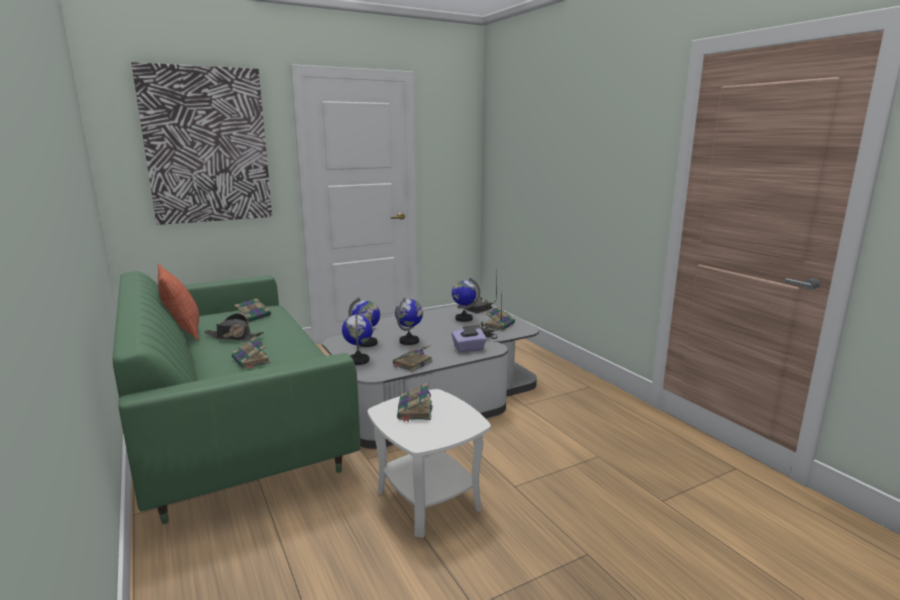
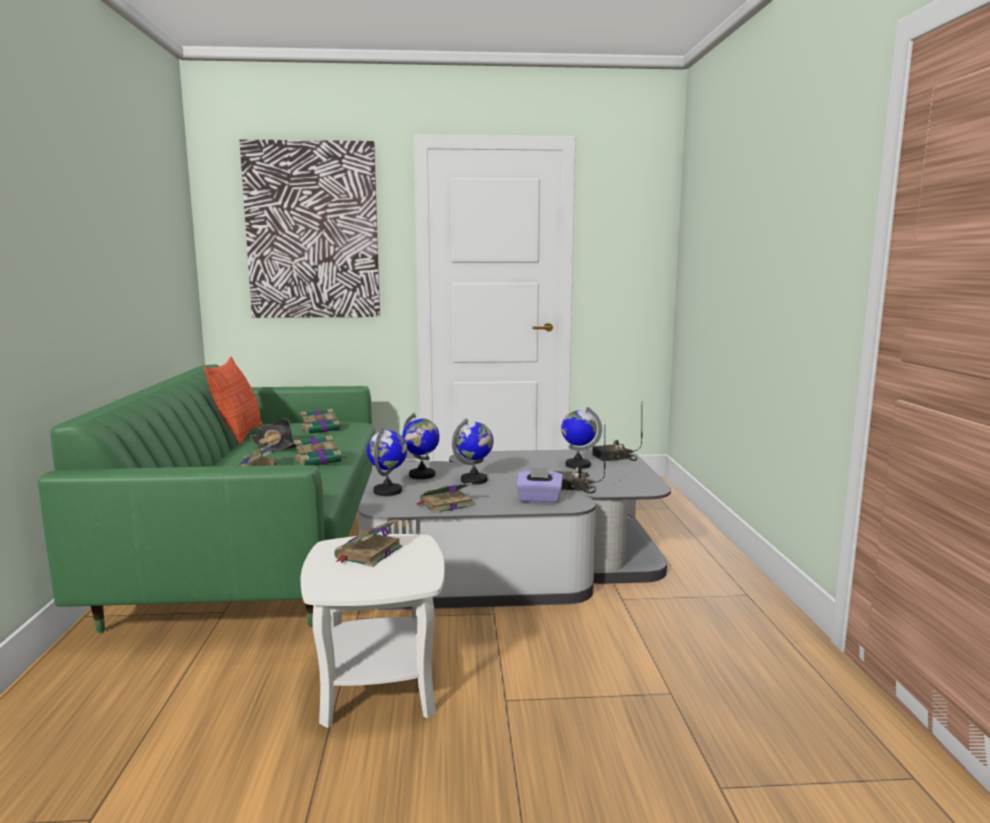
camera: 25 degrees right, 5 degrees down
book [485,307,515,331] -> book moved to [294,435,347,465]

